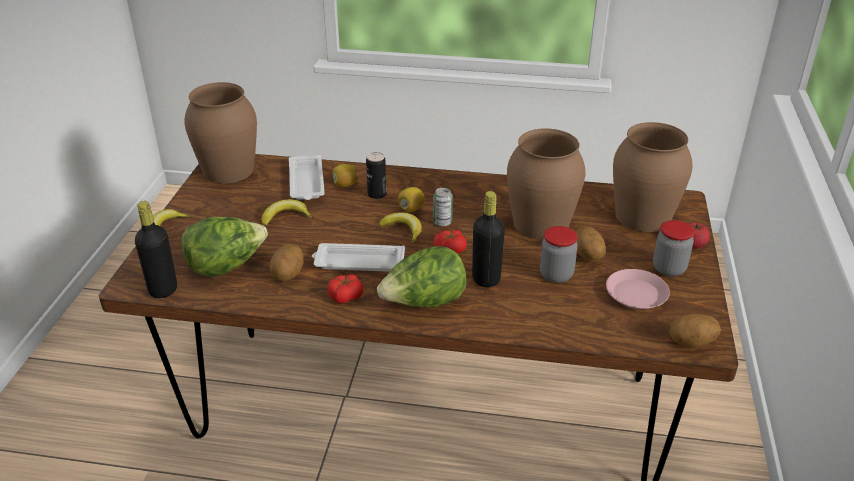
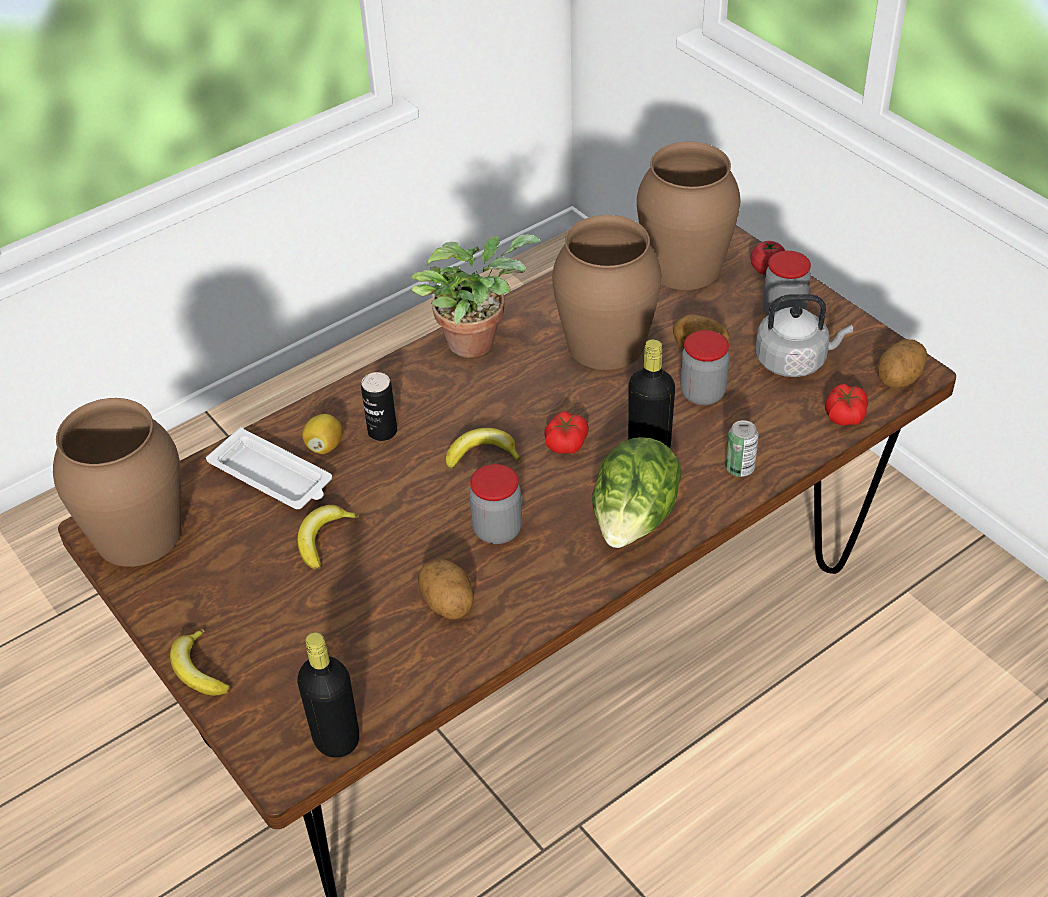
camera: 45 degrees left, 10 degrees up
lettuce [181,217,268,276] -> none
white tray [312,243,405,272] -> jar [469,464,522,544]
tomato [327,274,363,303] -> tomato moved to [825,384,868,426]
lemon [398,187,425,212] -> none
can [433,188,453,227] -> can moved to [725,420,759,477]
pink plate [606,269,670,309] -> grey kettle [756,294,853,377]
none -> potted plant [410,234,541,358]

